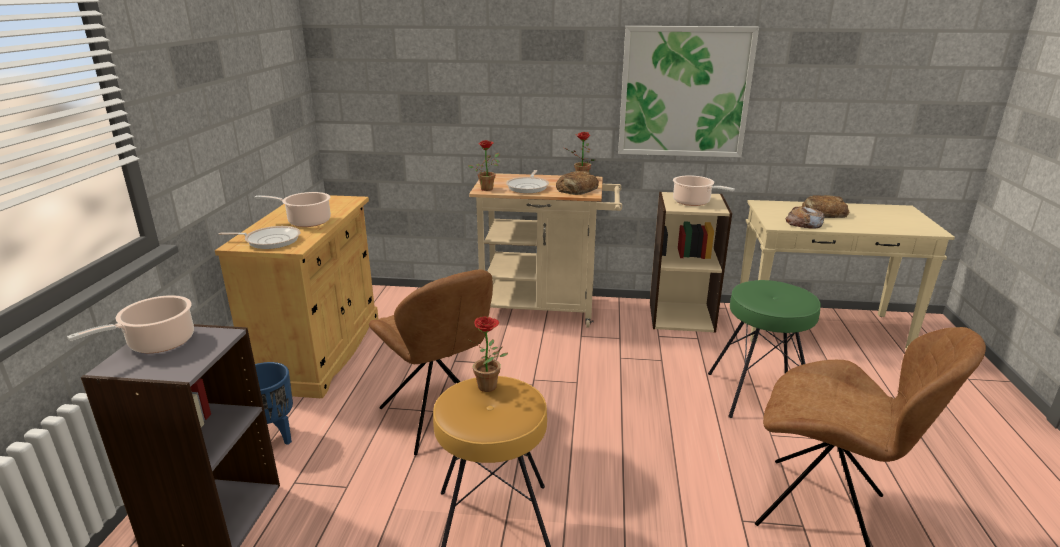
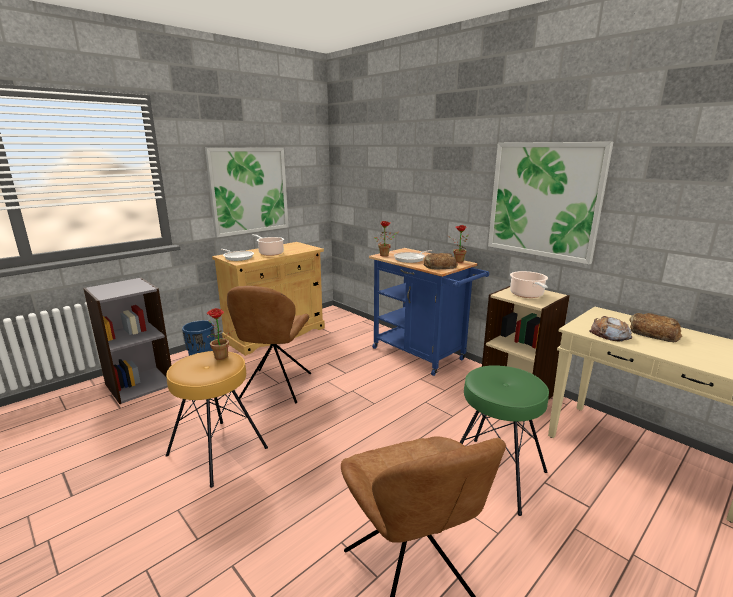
camera: 40 degrees right, 5 degrees down
cooking pot [67,295,194,353] -> none
beige cart [469,173,622,327] -> blue cart [369,248,489,376]
none -> picture [205,148,288,238]

